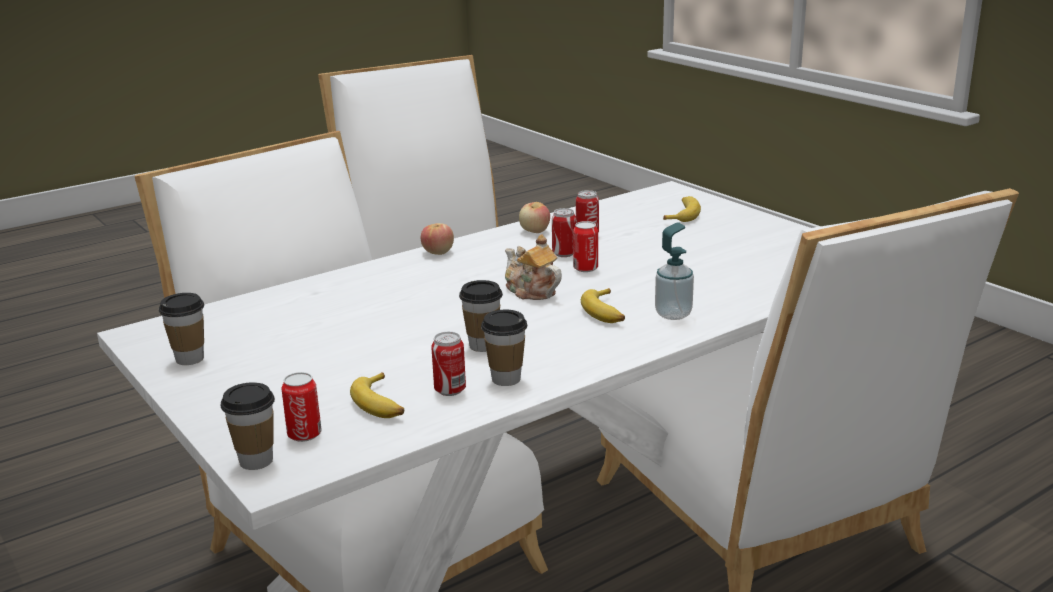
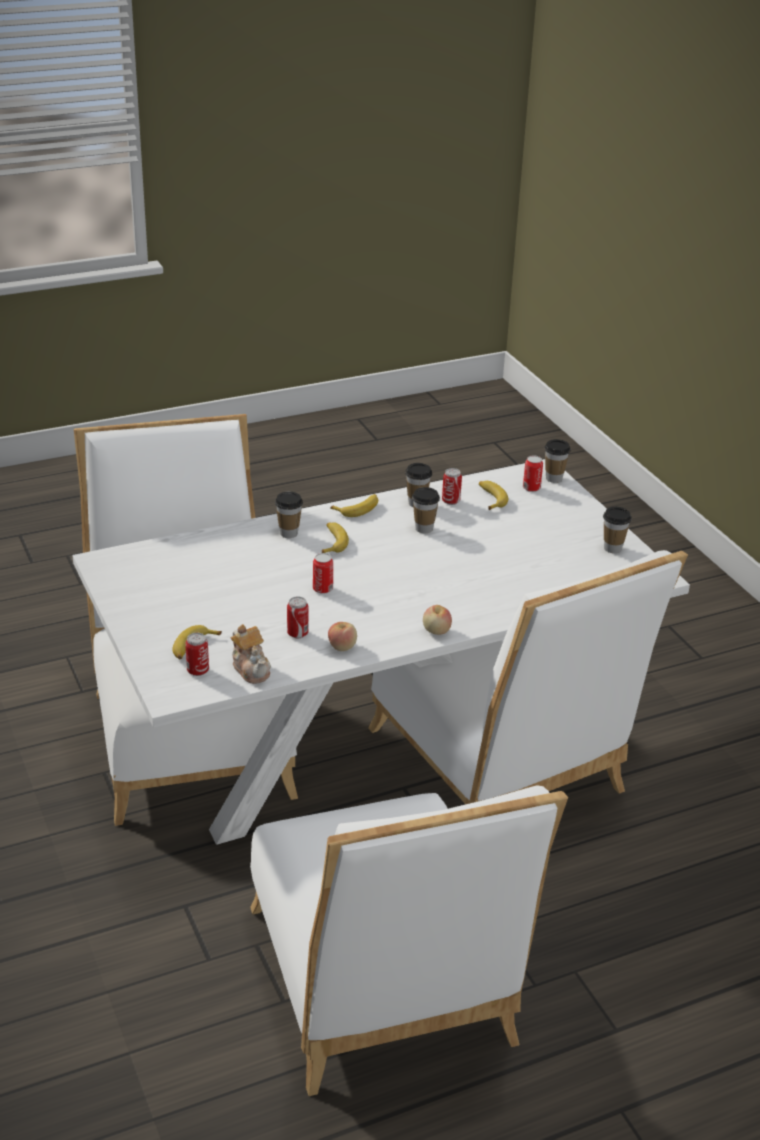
camera: 170 degrees left, 10 degrees up
teapot [505,234,562,300] -> teapot moved to [231,624,271,684]
can [552,208,576,257] -> can moved to [185,633,209,676]
soap dispenser [655,222,694,320] -> cup [275,492,303,538]
none -> banana [330,494,378,517]

